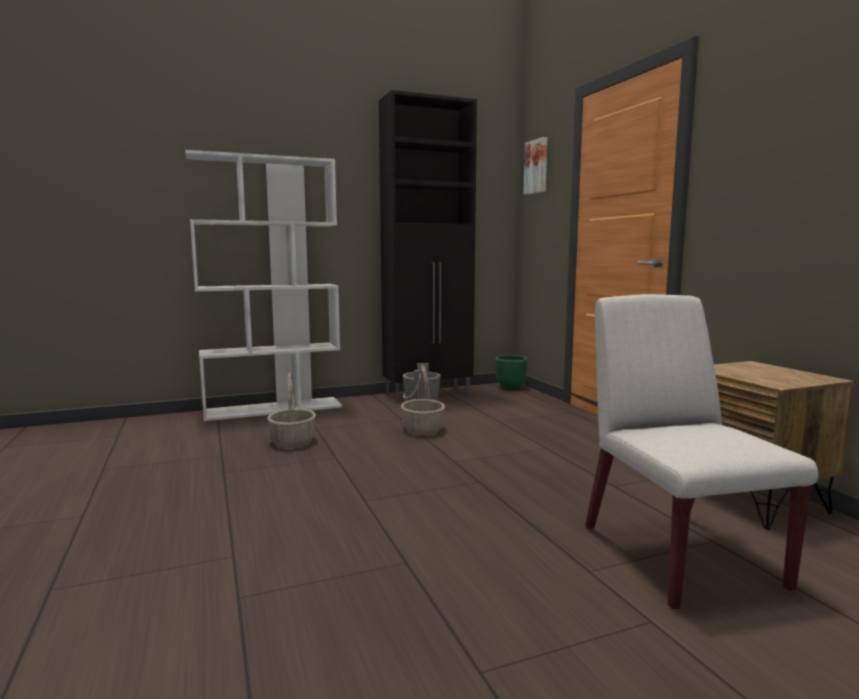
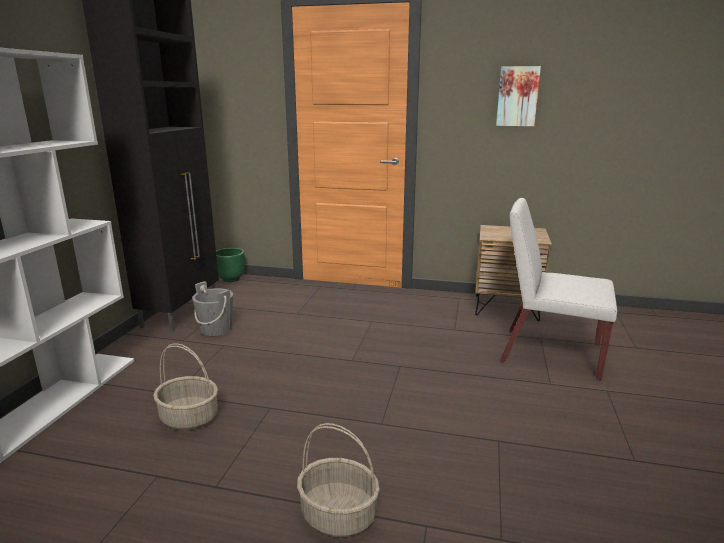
camera: 55 degrees left, 10 degrees up
basket [401,364,445,435] -> basket moved to [297,423,380,537]
picture [523,137,547,195] -> picture moved to [496,66,541,126]

